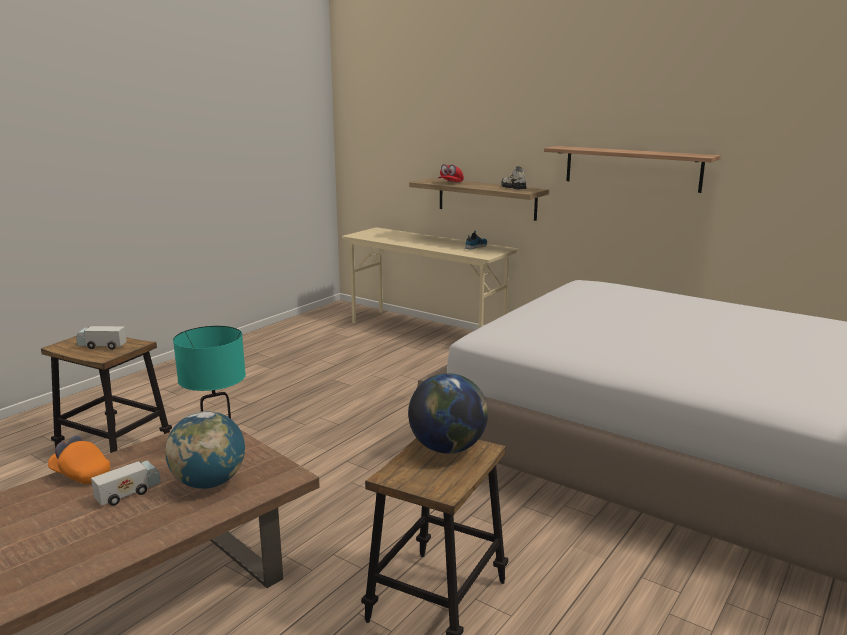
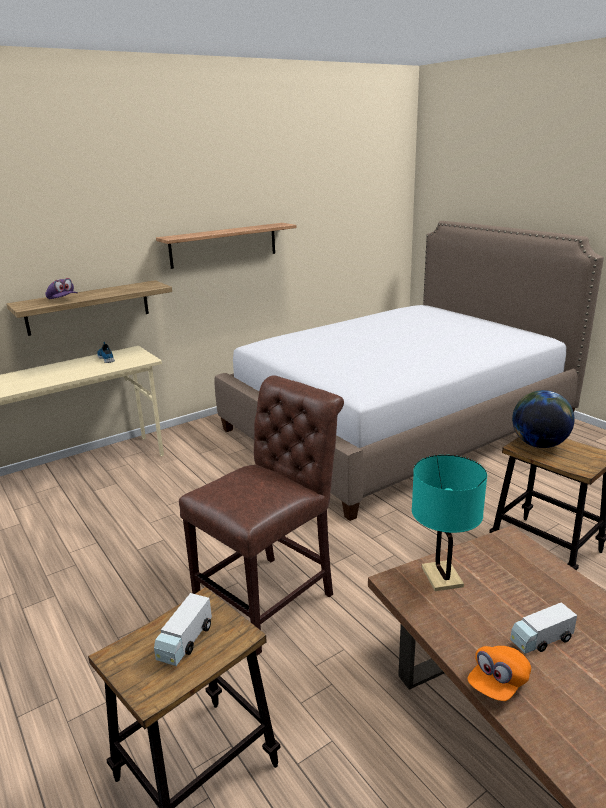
camera: 70 degrees left, 5 degrees up
toy truck [91,461,161,506] -> toy truck turned 90 degrees counterclockwise [510,602,577,654]
globe [165,411,245,489] -> none
red cap [438,164,464,182] -> purple cap [45,278,78,299]
shoe [501,166,527,190] -> none
none -> brown chair [179,375,344,656]

